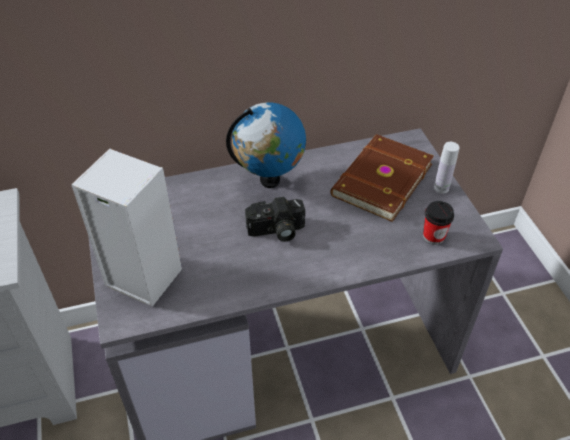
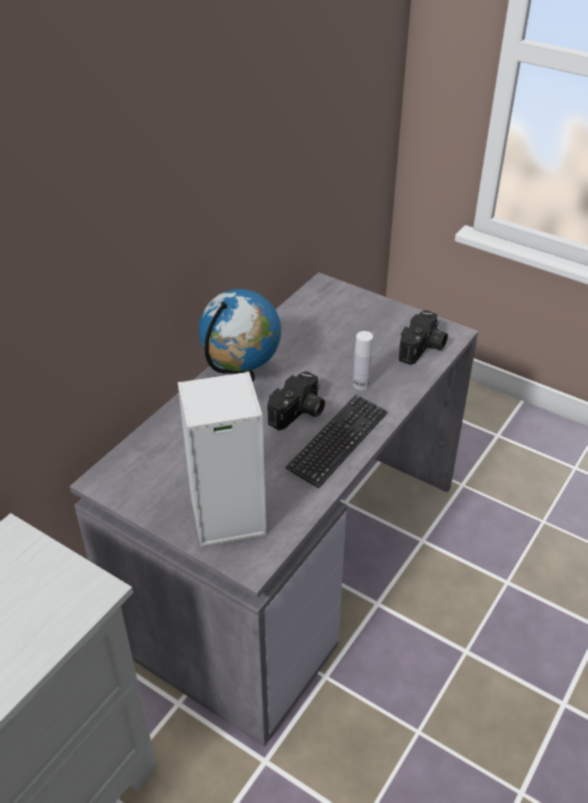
camera: 40 degrees left, 5 degrees down
brown book [330,134,434,222] -> none
cup [423,201,454,245] -> camera [399,310,448,365]
white bottle [434,142,460,194] -> white bottle moved to [353,331,373,390]
none -> keyboard [285,395,388,488]

